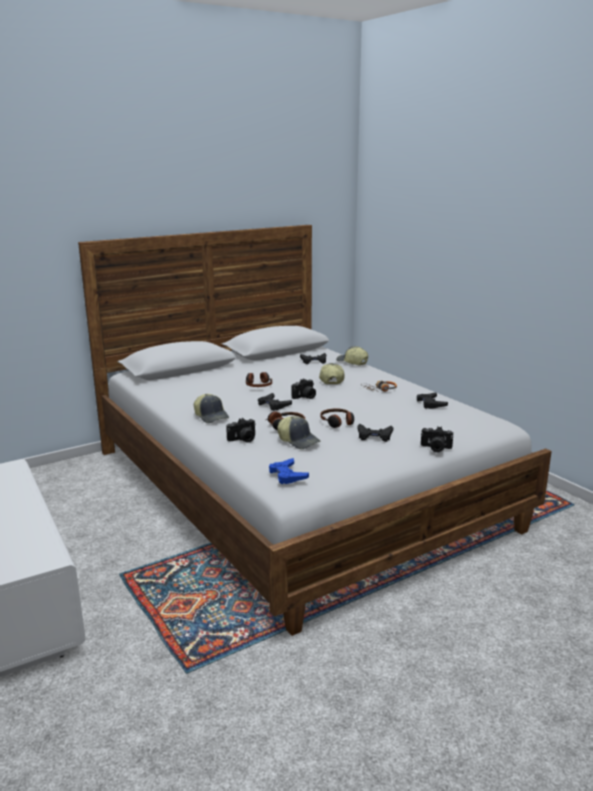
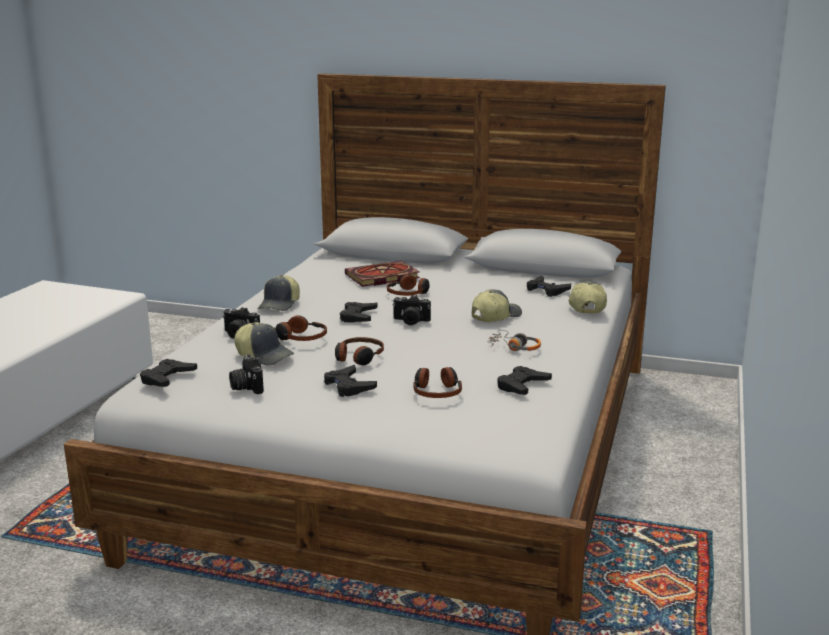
camera: 50 degrees right, 0 degrees up
blue game controller [269,458,309,484] -> black game controller [140,359,197,387]
cap [277,416,320,449] -> cap turned 60 degrees counterclockwise [234,322,294,366]
camera [421,426,453,453] -> camera moved to [229,354,264,394]
none -> book [345,261,420,287]
none -> headphones [413,367,462,398]

